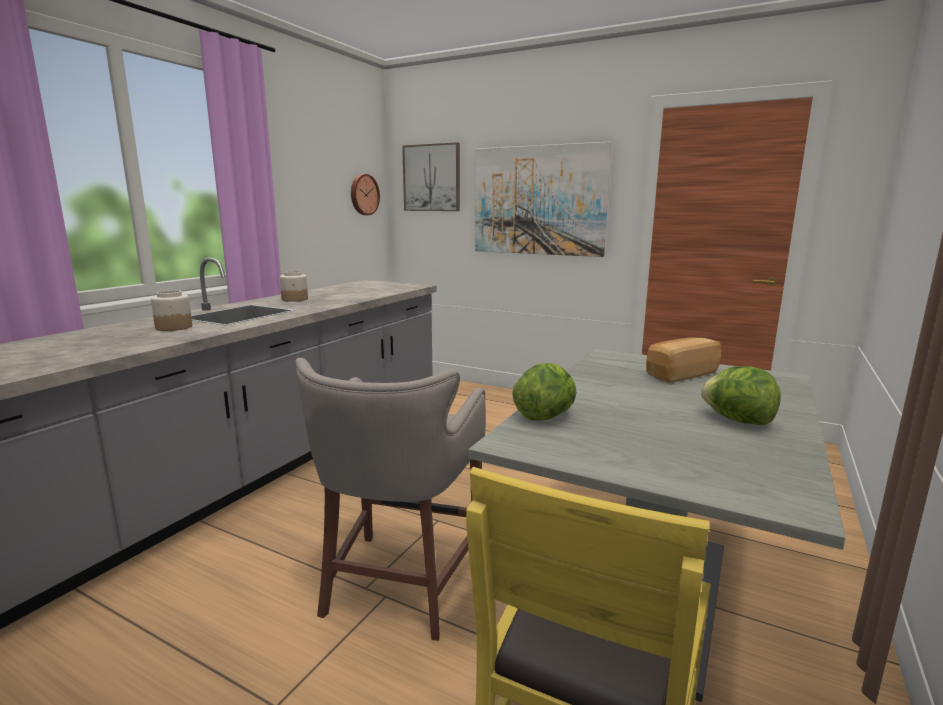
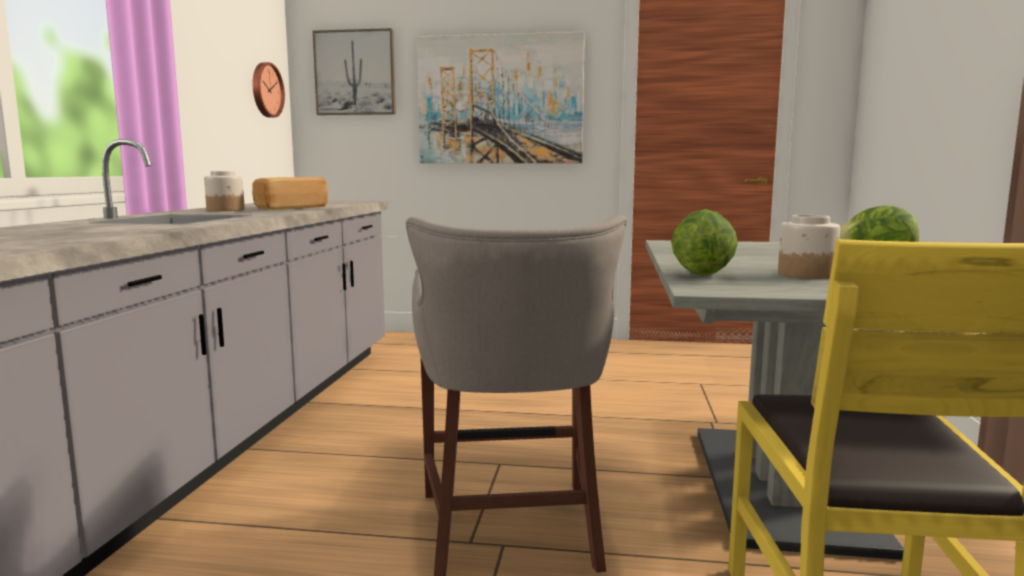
camera: 20 degrees left, 5 degrees down
jar [151,290,192,331] -> jar moved to [778,215,840,279]
bread [646,337,721,383] -> bread moved to [252,177,328,210]

